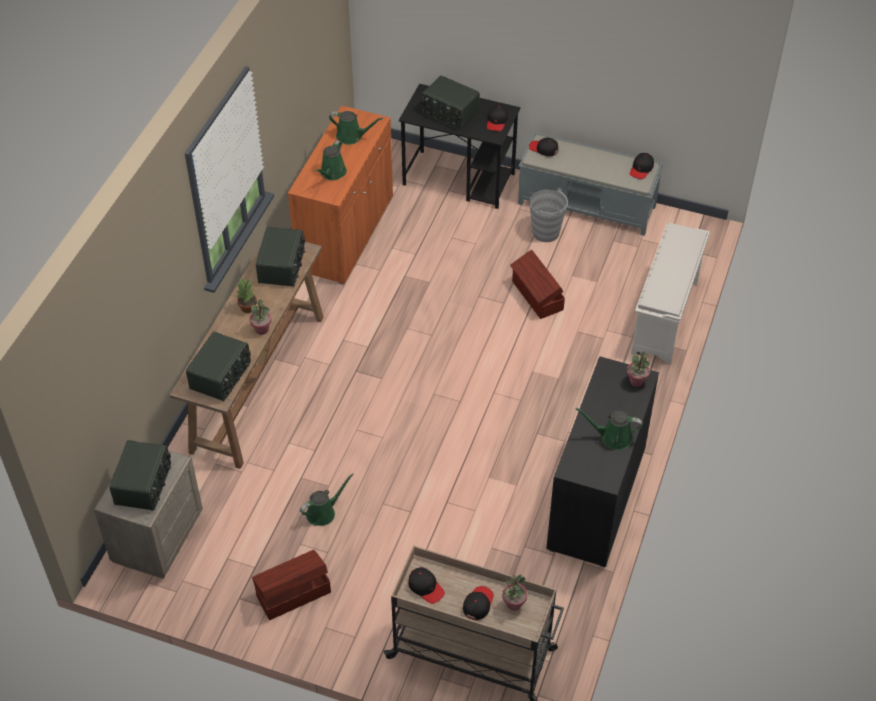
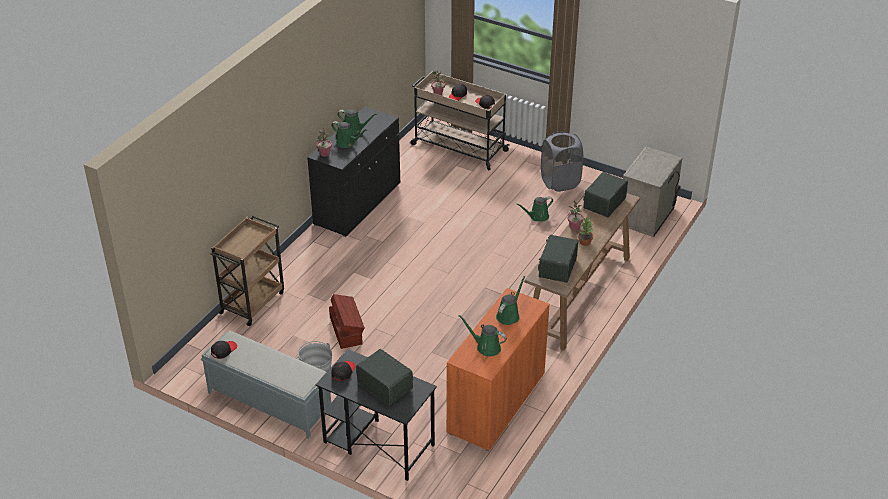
camera: 170 degrees left, 10 degrees down
radio [109,440,171,511] -> none
brown storage box [252,550,331,620] -> grey laundry basket [541,131,583,192]
black cap [529,138,558,157] -> none
white shoe rack [631,223,710,364] -> brown cart [210,216,284,326]
none -> green watering can [331,121,368,148]

